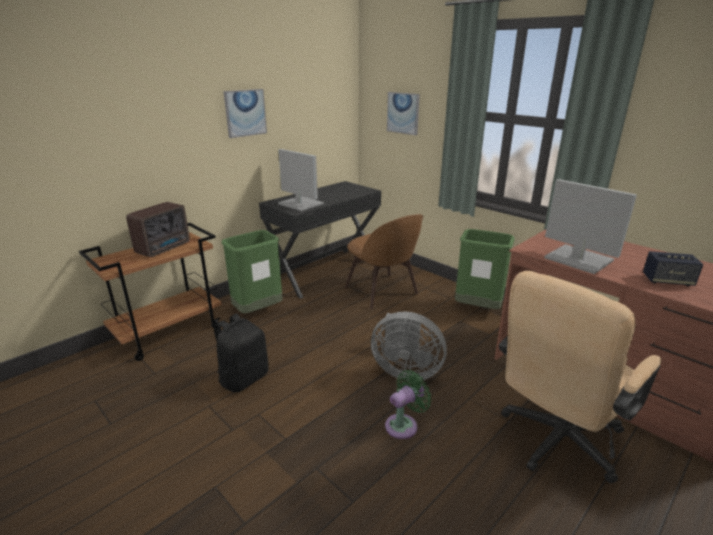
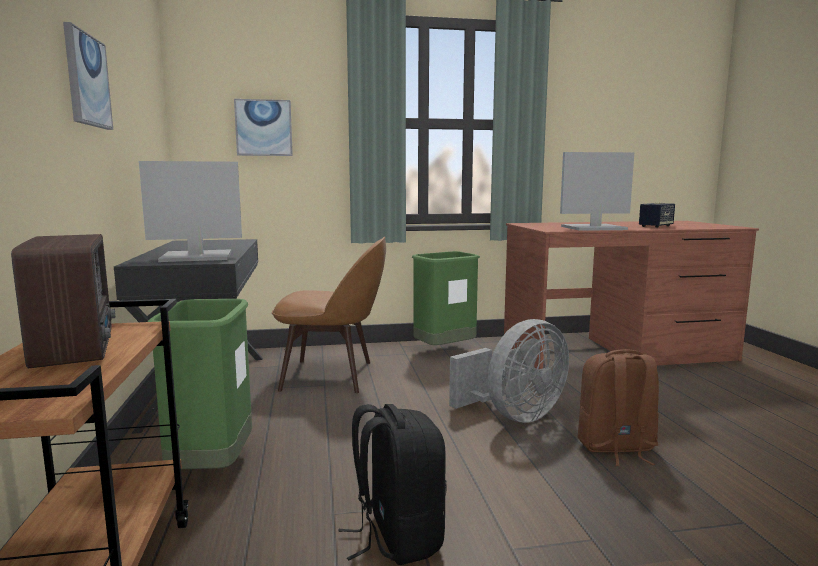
camera: 55 degrees left, 15 degrees down
green fan [385,370,432,439] -> brown backpack [578,349,659,466]
beige office chair [499,271,661,484] -> none

